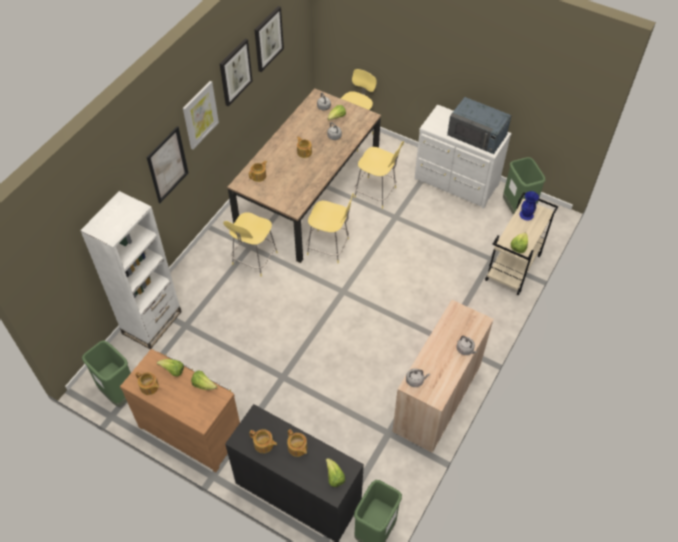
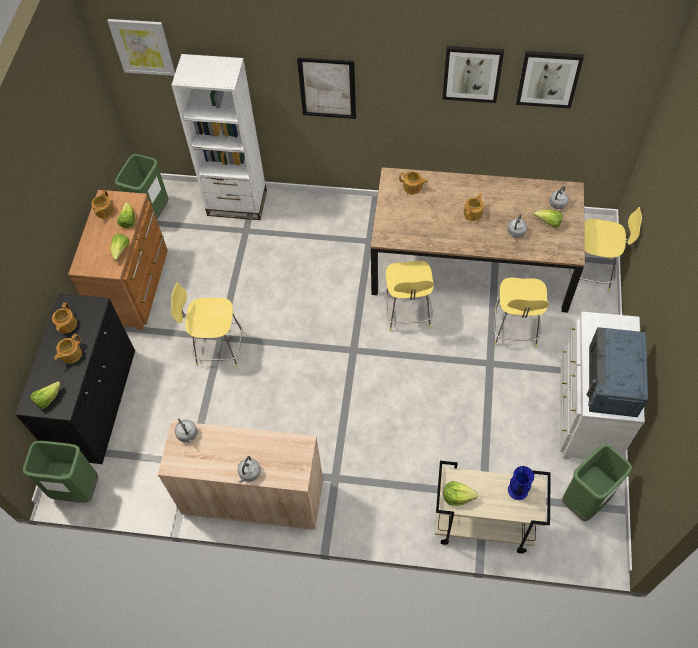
camera: 70 degrees right, 5 degrees up
picture [183,81,219,149] -> picture moved to [108,19,175,76]
yellow stool [223,212,278,277] -> yellow stool moved to [171,282,243,367]

